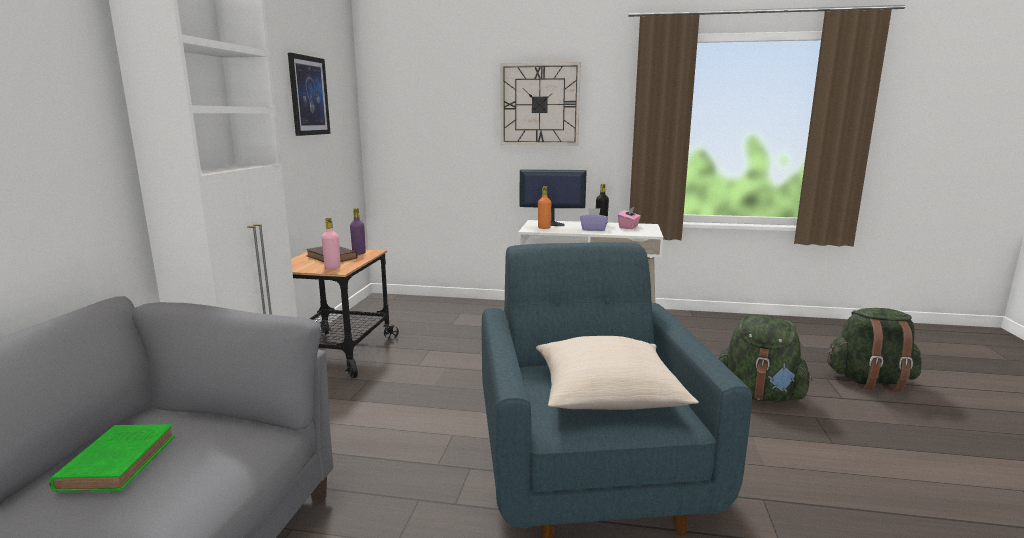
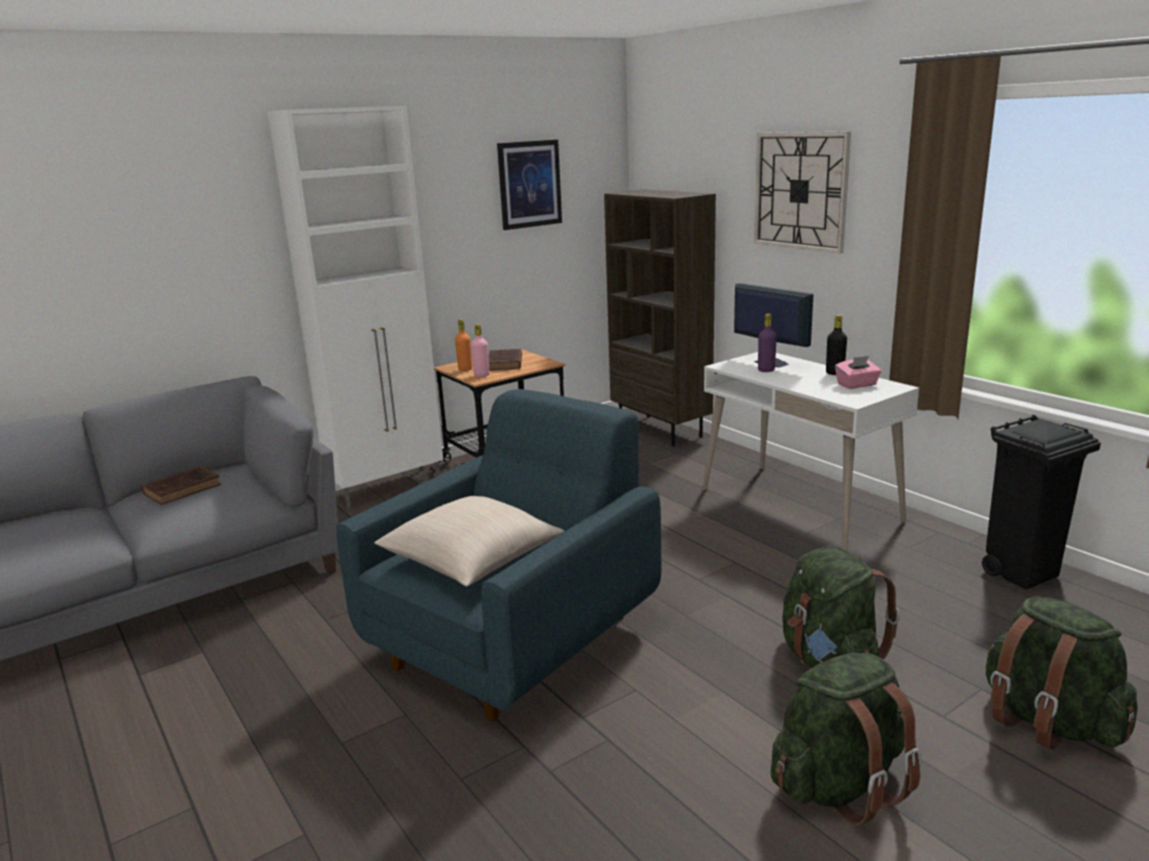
camera: 45 degrees right, 5 degrees up
green book [49,424,175,492] -> brown book [141,466,221,505]
purple bottle [350,208,366,255] -> purple bottle moved to [758,313,777,372]
orange bottle [538,186,551,229] -> orange bottle moved to [455,319,472,371]
purple tissue box [580,208,608,231] -> none
none -> brown bookcase [604,189,716,447]
none -> green backpack [771,653,922,825]
none -> black trash can [982,415,1101,590]

